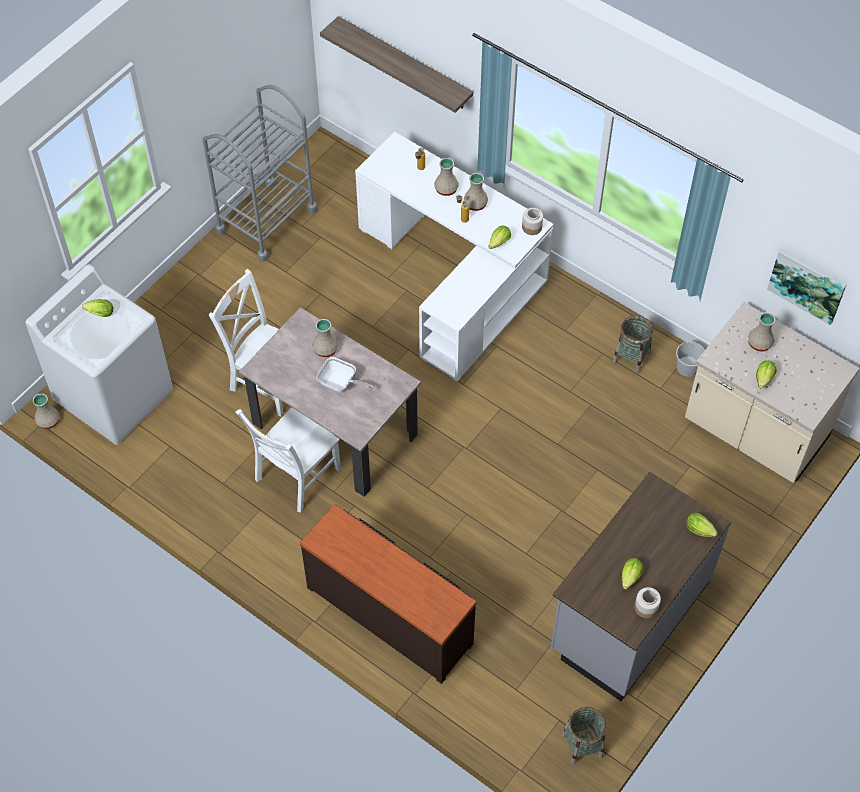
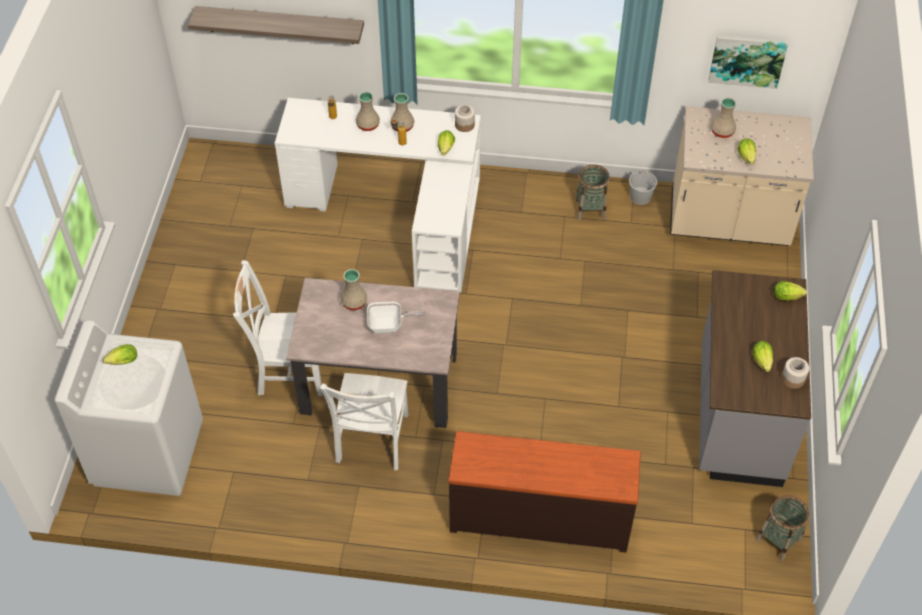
camera: 30 degrees left, 5 degrees down
beige vase [33,393,59,429] -> none
grey cart [202,85,318,262] -> none

